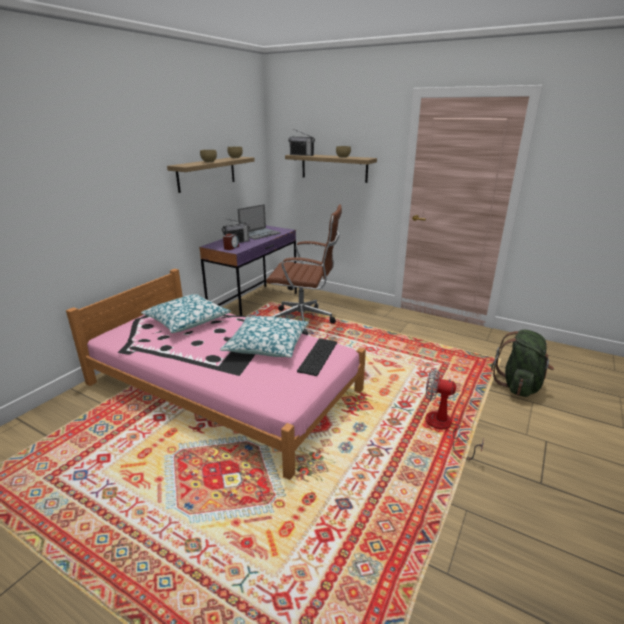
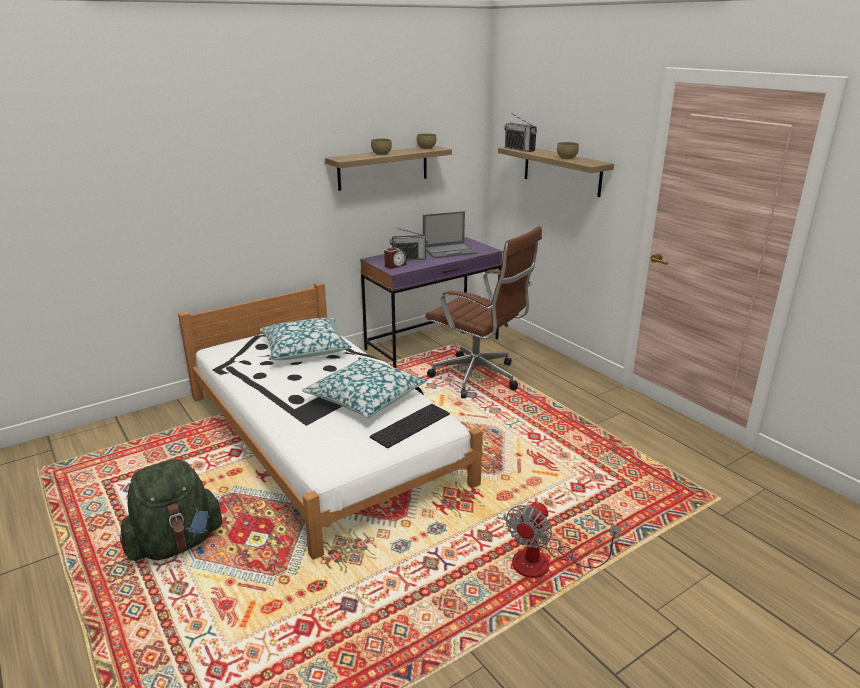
camera: 25 degrees right, 0 degrees up
pink bed [66,269,366,480] -> white bed [178,282,483,560]
fan [425,368,484,460] -> fan turned 105 degrees counterclockwise [506,502,621,578]
green backpack [491,330,554,397] -> green backpack moved to [120,459,222,561]

